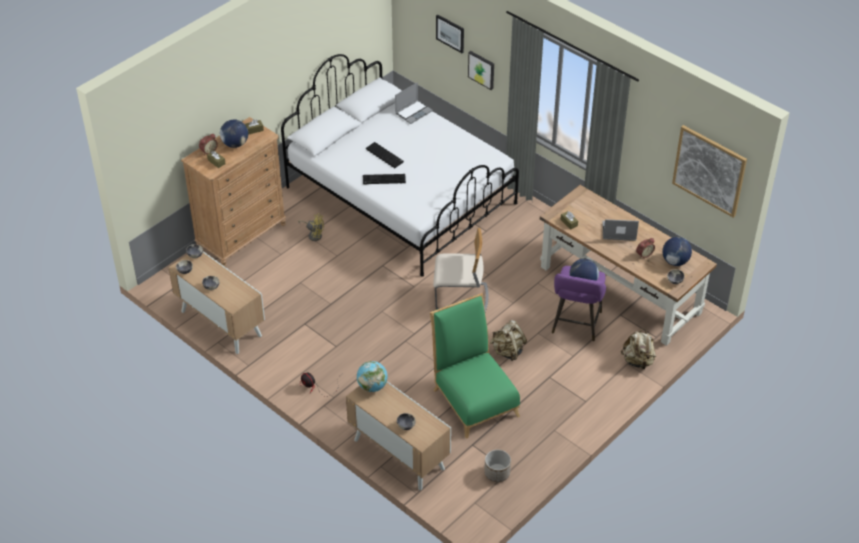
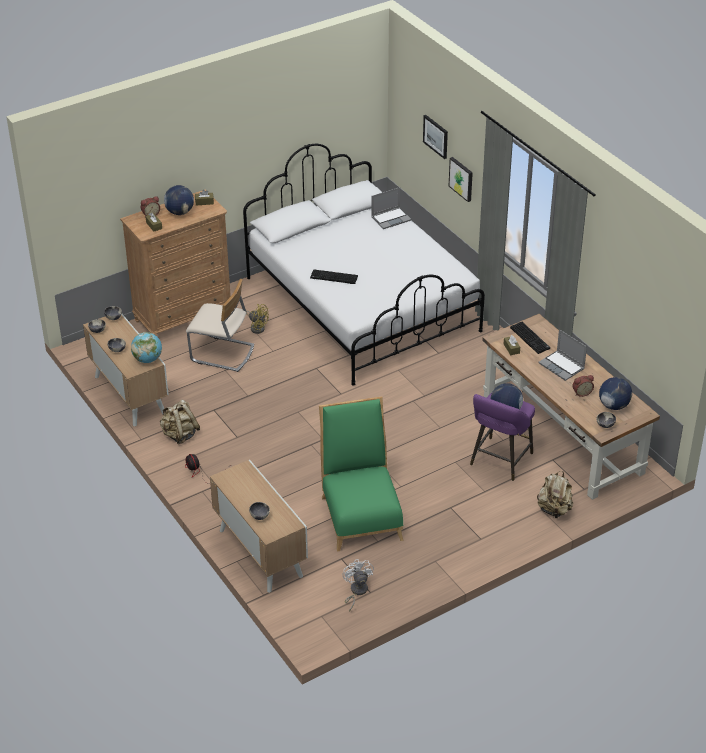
camera: 15 degrees right, 5 degrees down
globe [357,361,388,392] -> globe moved to [131,332,162,363]
keyboard [366,142,404,168] -> keyboard moved to [510,322,550,354]
beige chair [433,228,489,312] -> beige chair moved to [186,279,254,372]
planter [484,449,511,482] -> white fan [342,559,374,612]
beige backpack [490,320,527,361] -> beige backpack moved to [160,399,200,444]
laptop [603,219,639,241] -> laptop turned 150 degrees counterclockwise [539,329,587,381]
picture [672,125,747,218] -> none

